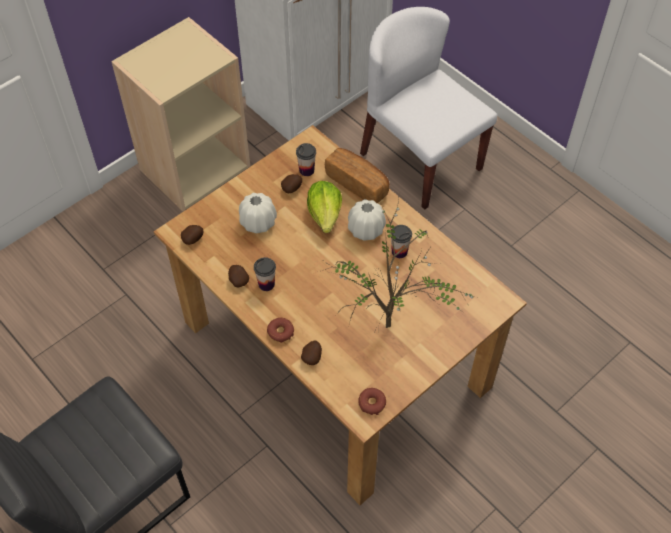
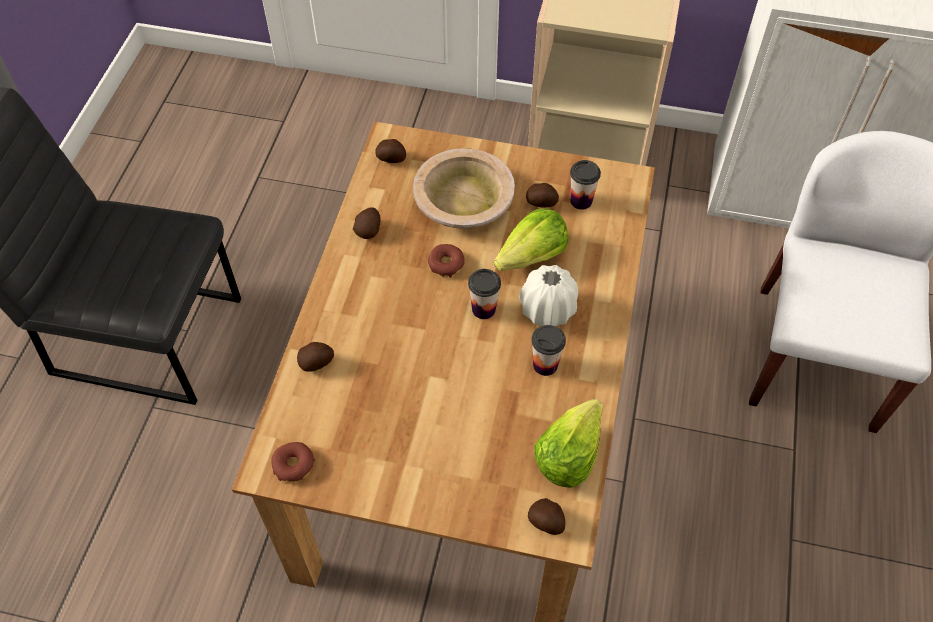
camera: 55 degrees right, 0 degrees up
white vase [239,193,277,234] -> beige bowl [413,148,515,229]
cup [254,257,276,291] -> cup moved to [468,269,501,319]
donut [267,318,294,343] -> donut moved to [428,244,464,278]
potted plant [324,198,473,329] -> none
bread [325,148,390,203] -> none
none -> potato [528,498,565,535]
none -> lettuce [534,399,603,488]

